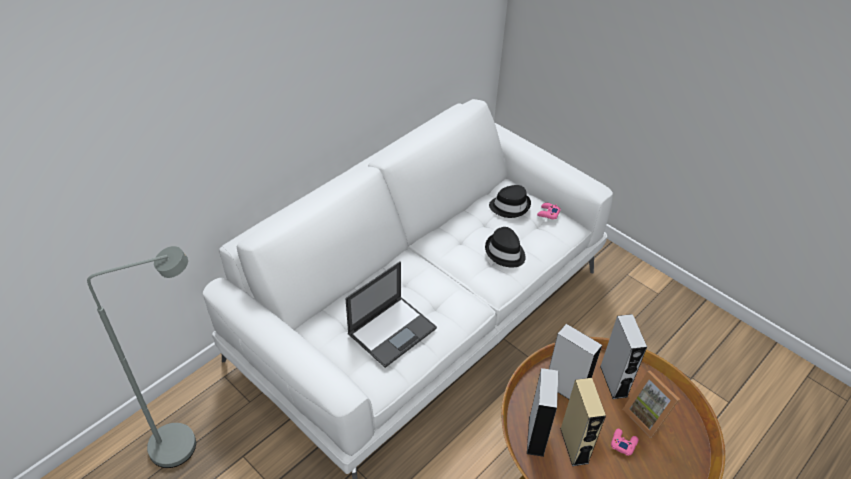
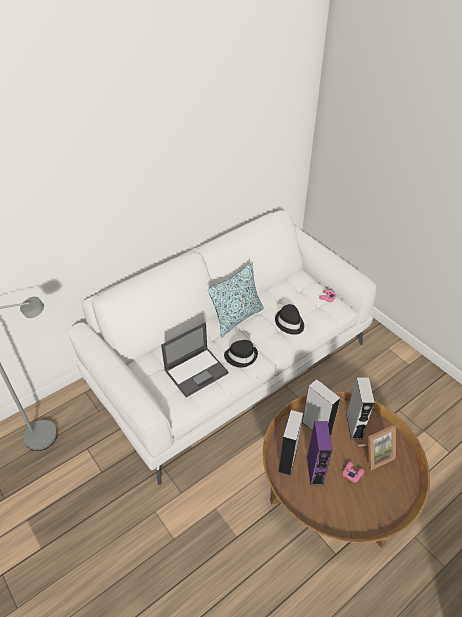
camera: 10 degrees right, 0 degrees up
black hat [489,185,531,218] -> black hat moved to [224,340,258,367]
beige speaker [560,378,606,466] -> purple speaker [307,421,332,485]
picture frame [623,371,680,438] -> picture frame turned 90 degrees counterclockwise [357,425,396,470]
none -> pillow [208,262,264,337]

